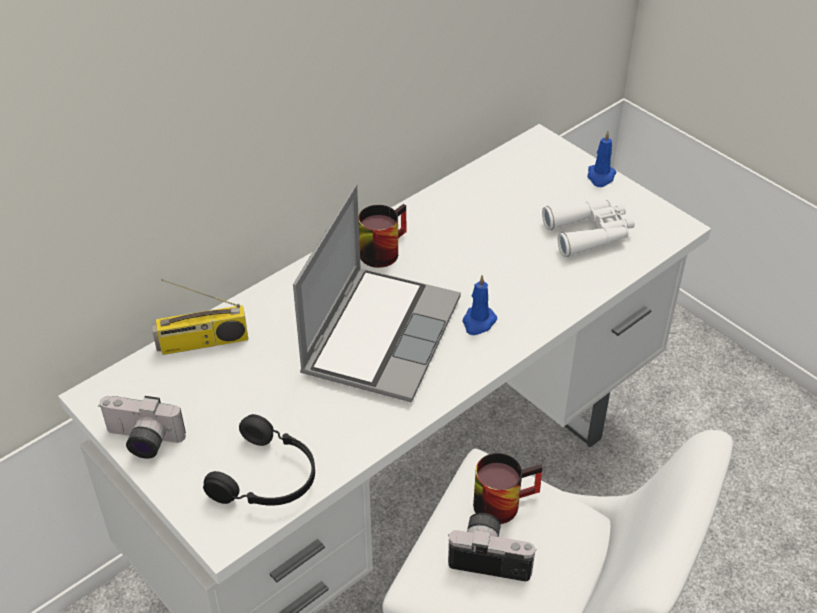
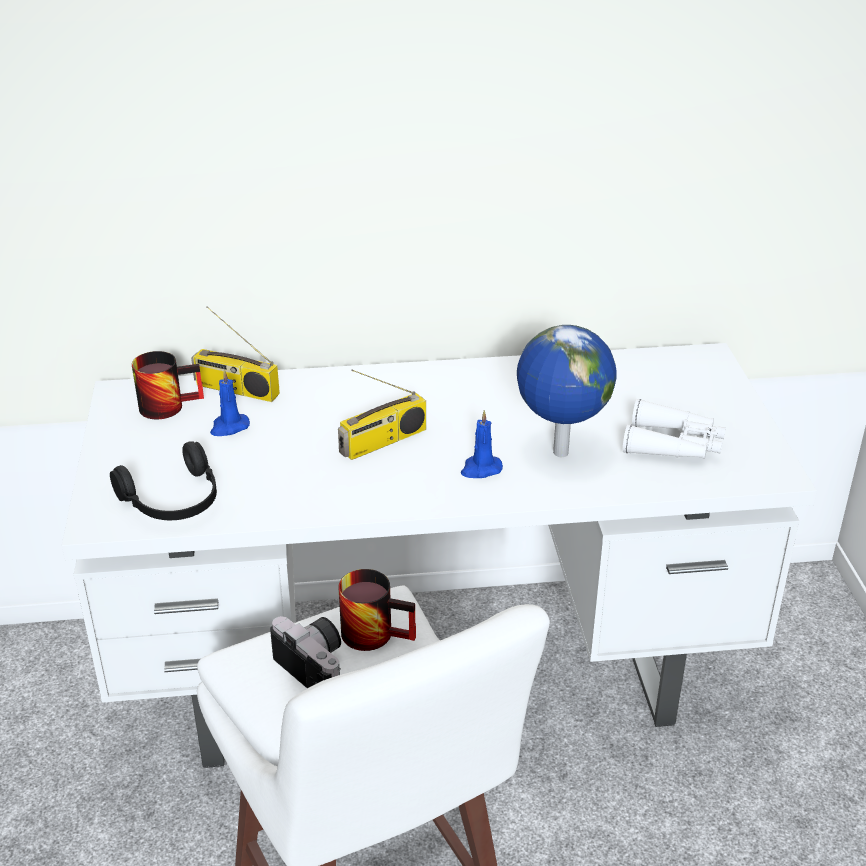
camera: 35 degrees right, 10 degrees down
camera [98,396,186,459] -> none
laptop [293,184,461,402] -> radio [338,369,426,460]
mug [358,204,407,268] -> mug moved to [132,351,204,419]
blue candle [587,131,616,187] -> blue candle moved to [210,369,250,436]
none -> globe [517,325,617,457]

